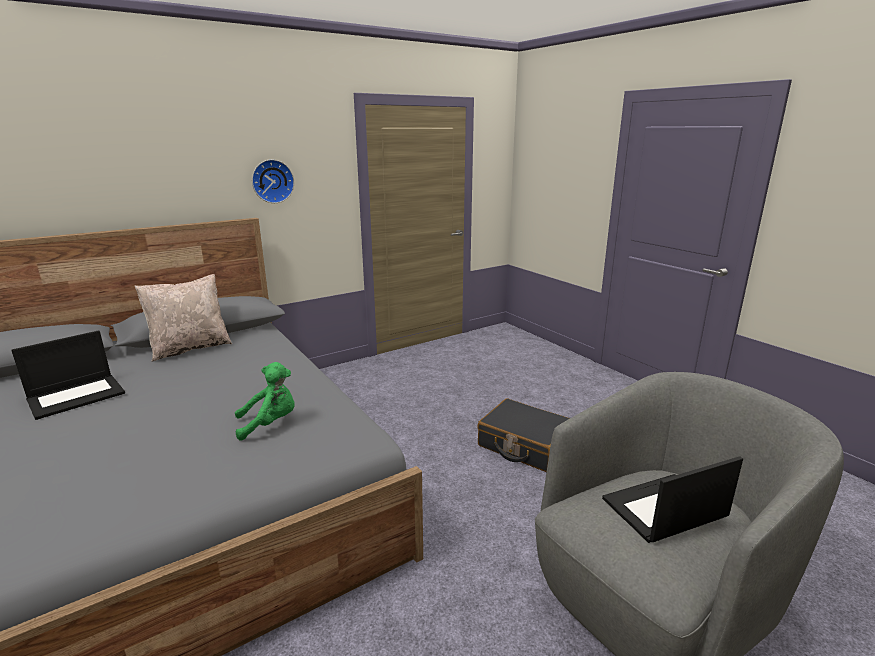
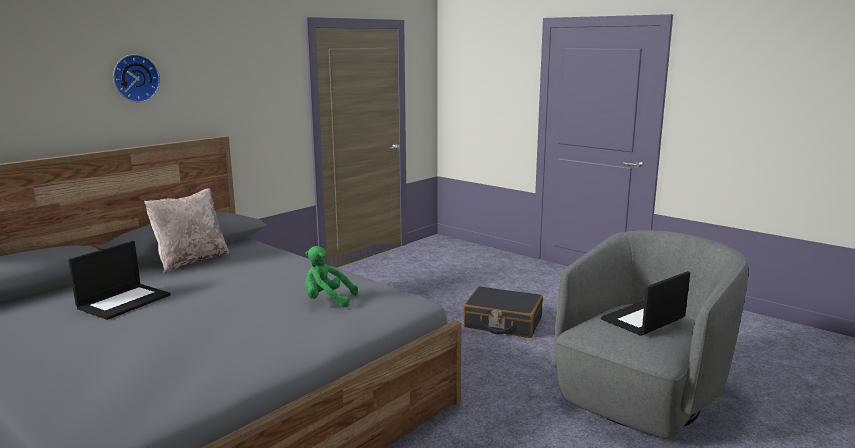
camera: 15 degrees left, 5 degrees down
green plush toy [235,362,295,441] -> green plush toy turned 135 degrees counterclockwise [305,246,358,307]
wall clock [252,159,294,203] -> wall clock moved to [113,54,160,102]

